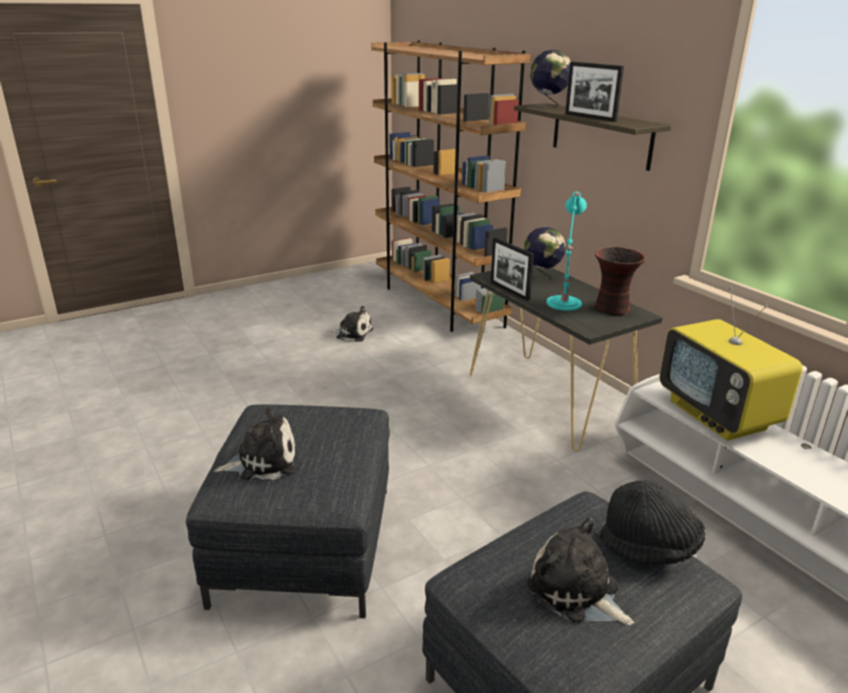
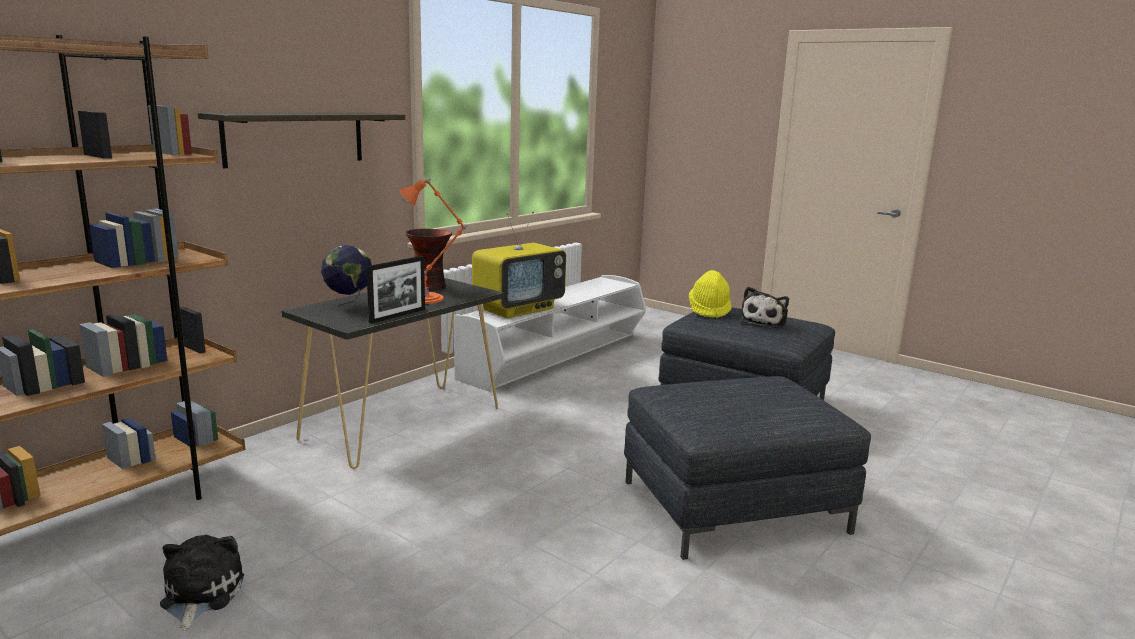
camera: 110 degrees left, 10 degrees down
plush toy [214,407,296,480] -> none
globe [530,50,571,109] -> none
turquoise table lamp [547,191,587,311] -> orange table lamp [399,179,468,304]
picture frame [565,62,624,122] -> none
black hat [600,480,706,565] -> yellow hat [689,270,732,318]

